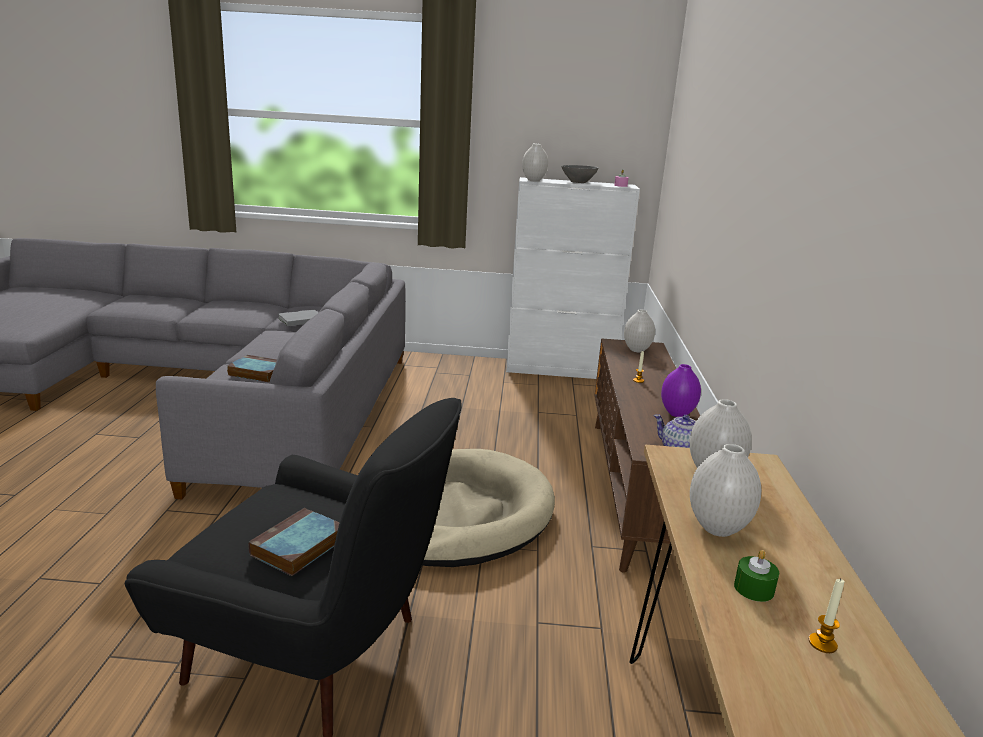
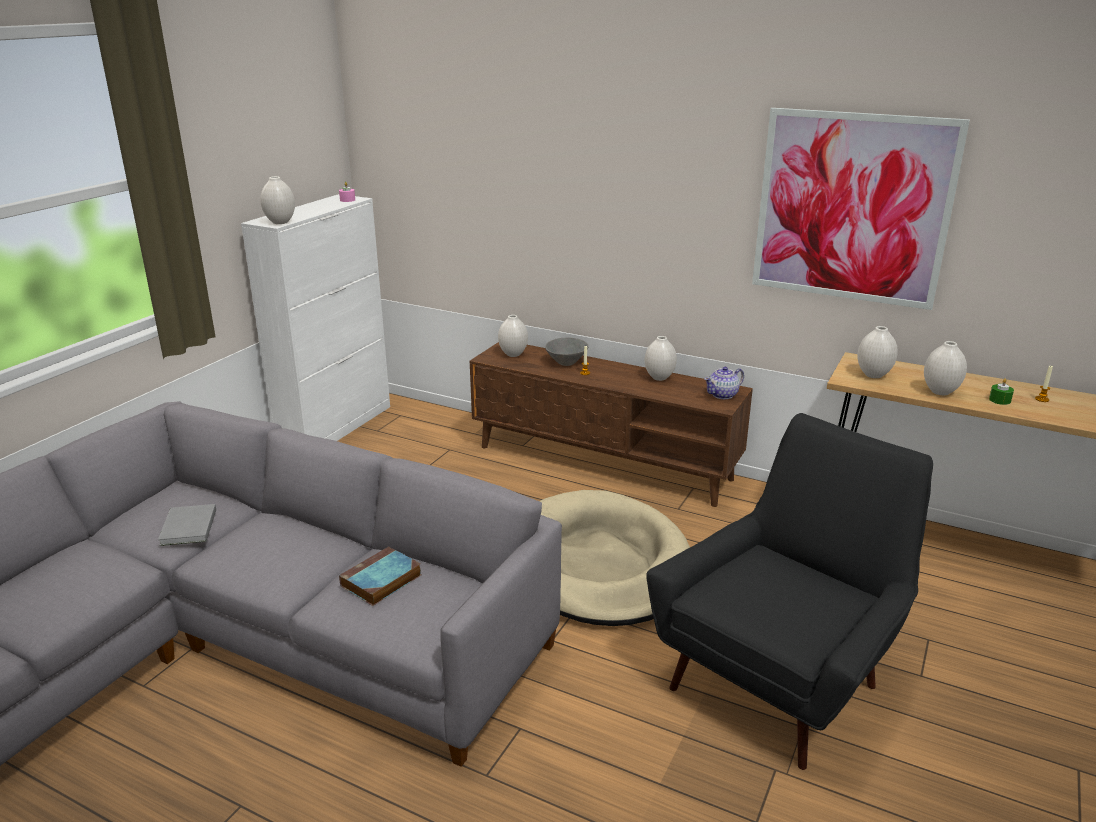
camera: 65 degrees left, 5 degrees up
book [248,508,340,576] -> none
grey bowl [561,165,598,183] -> grey bowl moved to [545,338,589,366]
purple vase [661,364,701,417] -> white vase [645,336,677,381]
none -> picture [752,108,970,310]

